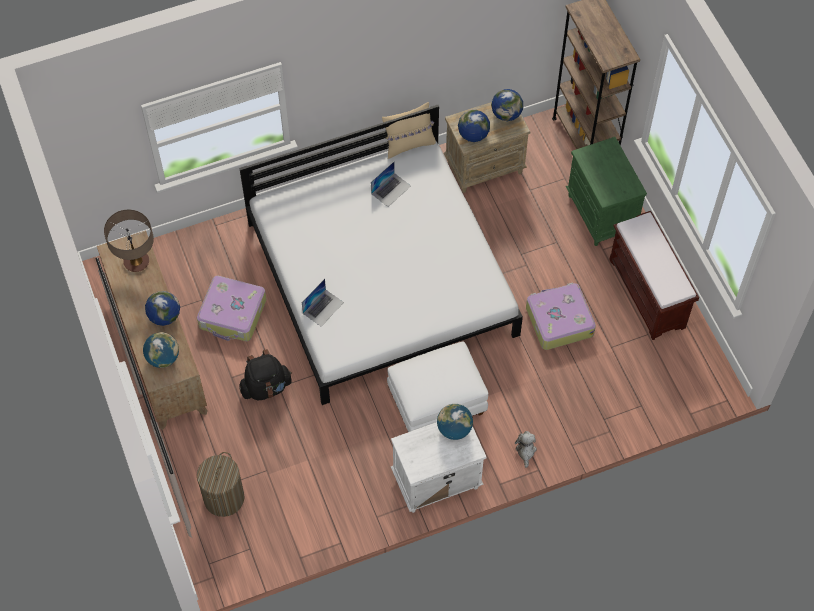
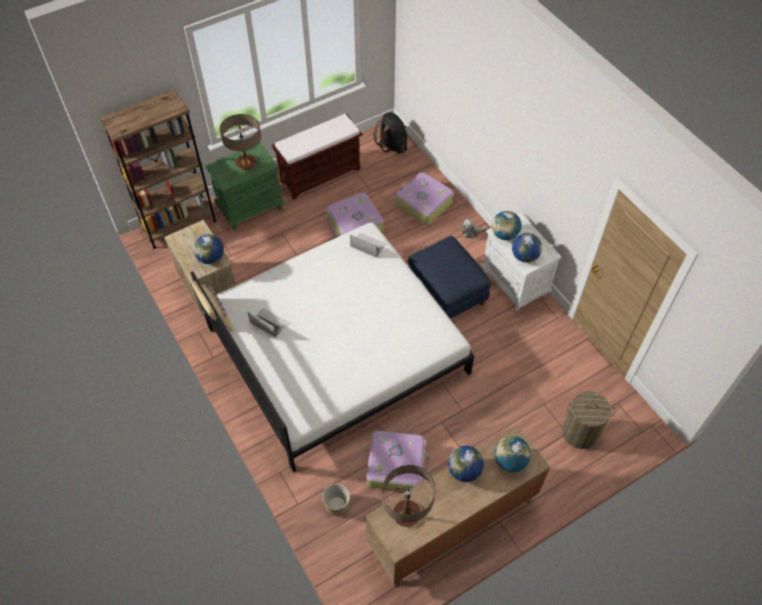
camera: 100 degrees left, 5 degrees down
black backpack [239,349,292,400] -> black backpack moved to [373,112,407,154]
laptop [302,279,344,327] -> laptop moved to [350,233,386,258]
white ottoman [387,341,488,432] -> blue ottoman [408,236,491,319]
globe [491,89,523,121] -> globe moved to [512,233,542,263]
none -> table lamp [220,114,261,170]
none -> planter [322,484,350,516]
none -> suitcase [396,172,454,225]

